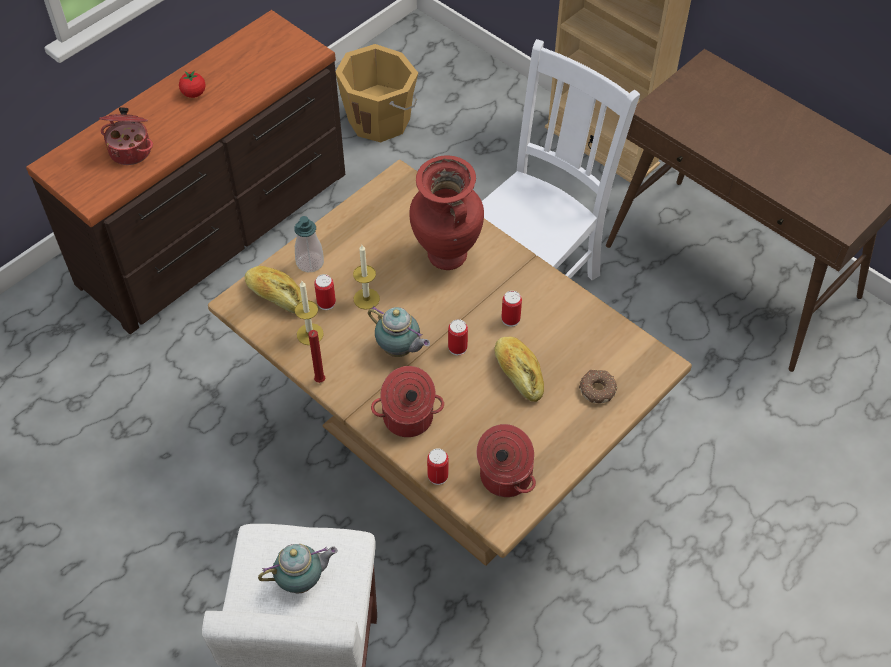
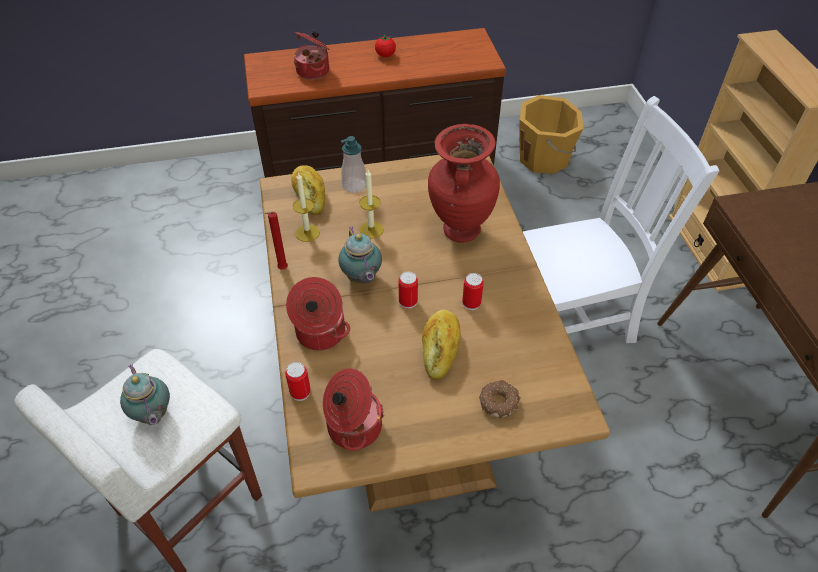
camera: 35 degrees right, 5 degrees down
teapot [258,543,338,593] -> teapot turned 45 degrees clockwise [120,364,170,425]
can [314,274,336,310] -> none

